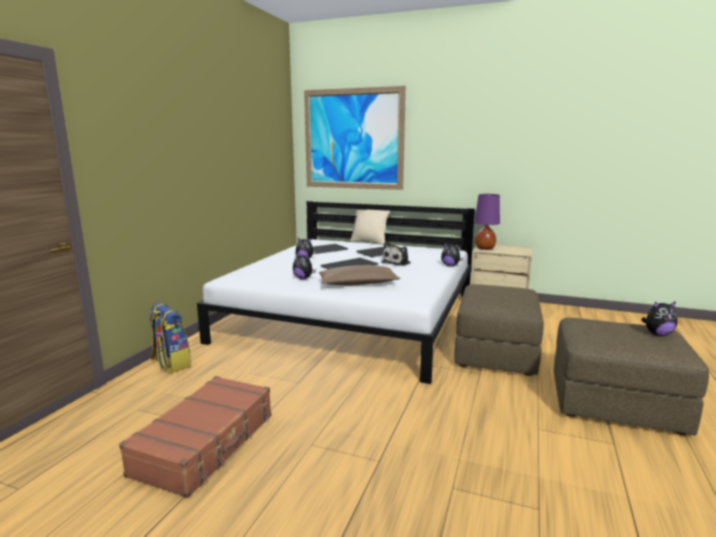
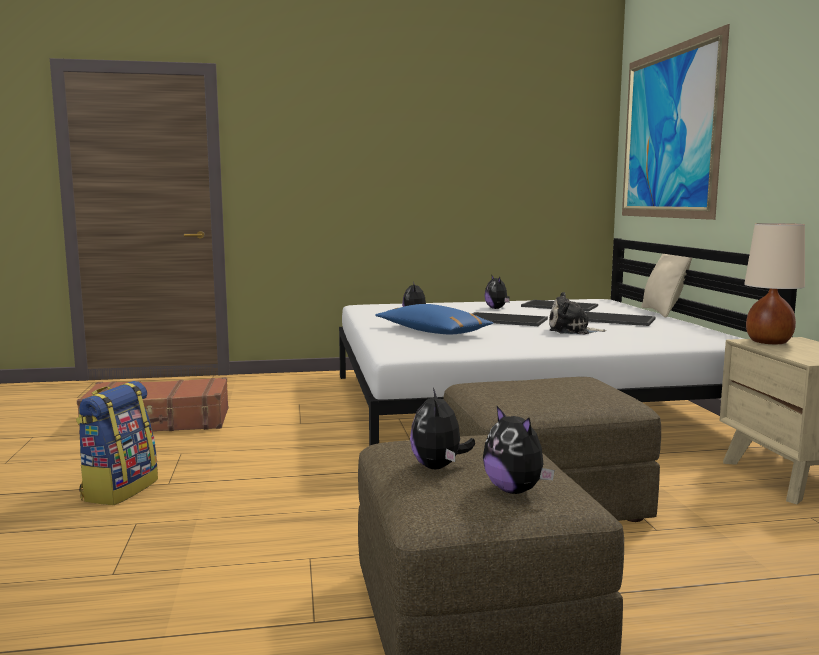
camera: 60 degrees right, 5 degrees down
backpack [150,303,191,373] -> backpack moved to [76,381,158,505]
brown pillow [319,265,401,285] -> blue pillow [375,304,493,335]
plush toy [441,242,463,266] -> plush toy moved to [410,388,475,469]
purple table lamp [474,194,500,250] -> beige table lamp [744,223,805,344]

